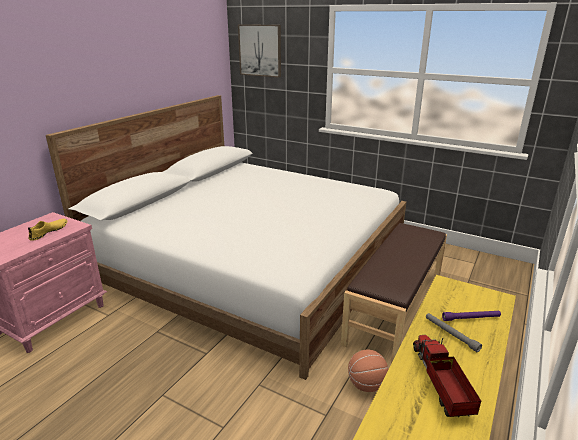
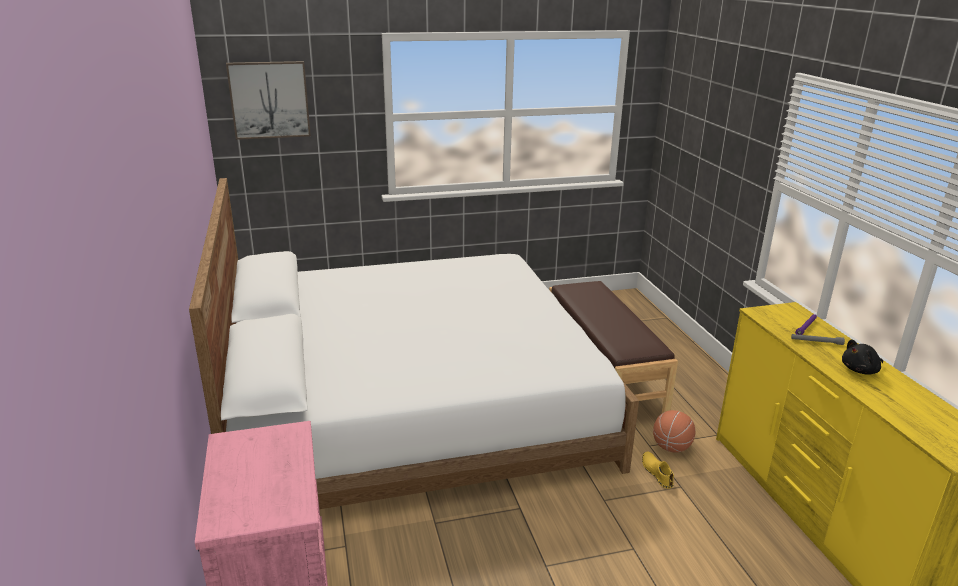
camera: 45 degrees left, 0 degrees up
yellow shoe [28,218,67,241] -> yellow shoe moved to [642,451,674,489]
toy truck [413,335,481,417] -> black plush toy [842,340,883,375]

